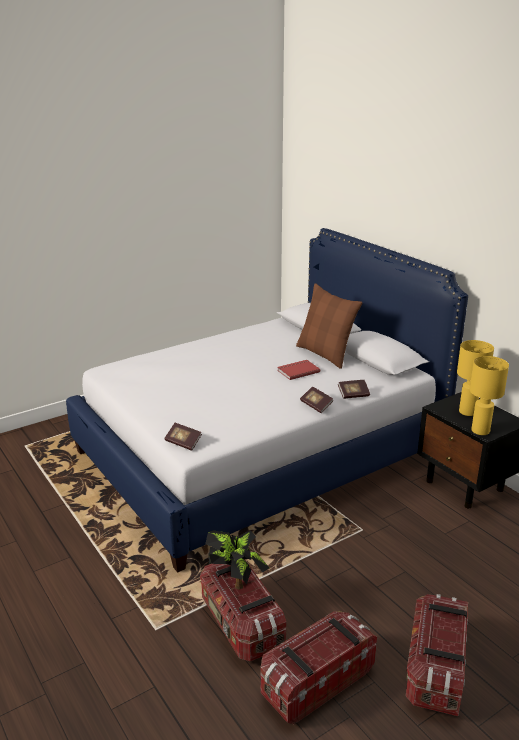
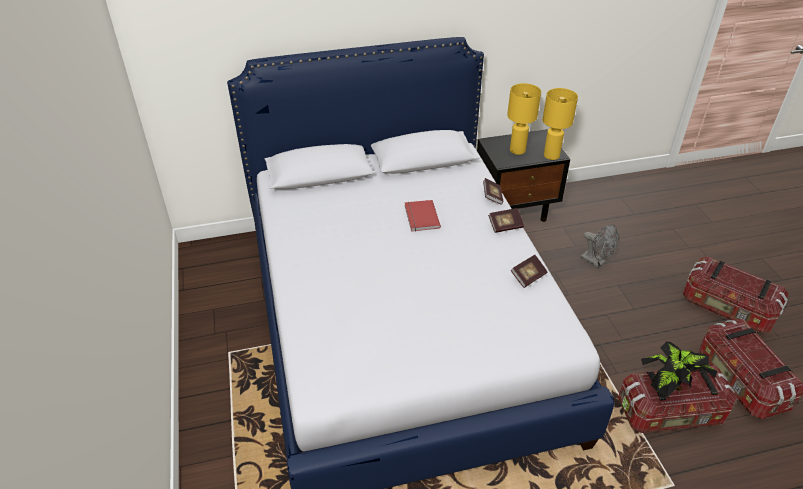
camera: 70 degrees left, 15 degrees up
book [164,423,202,451] -> book moved to [511,255,547,288]
brown pillow [296,283,362,369] -> none
none -> grey fan [581,224,619,268]

